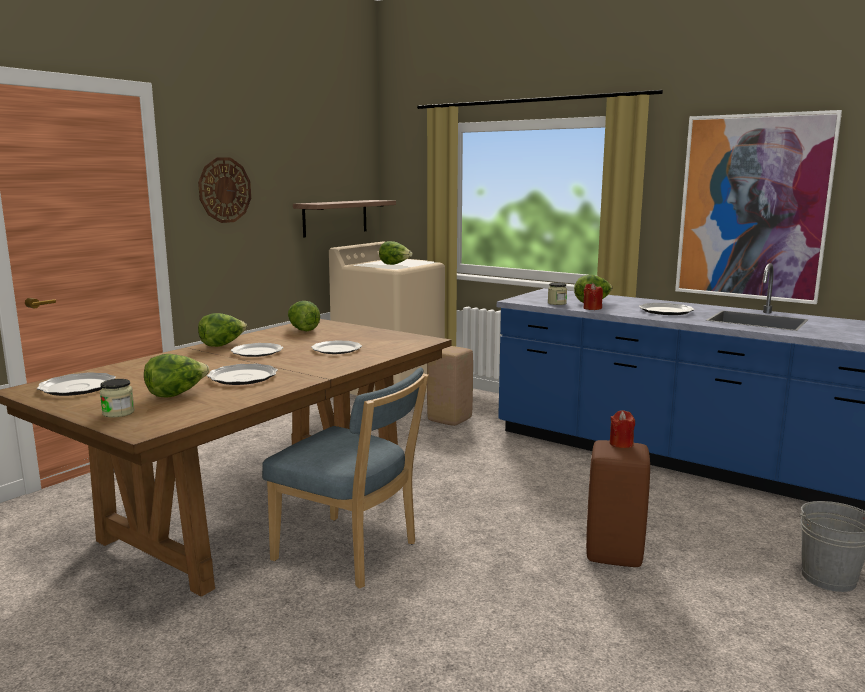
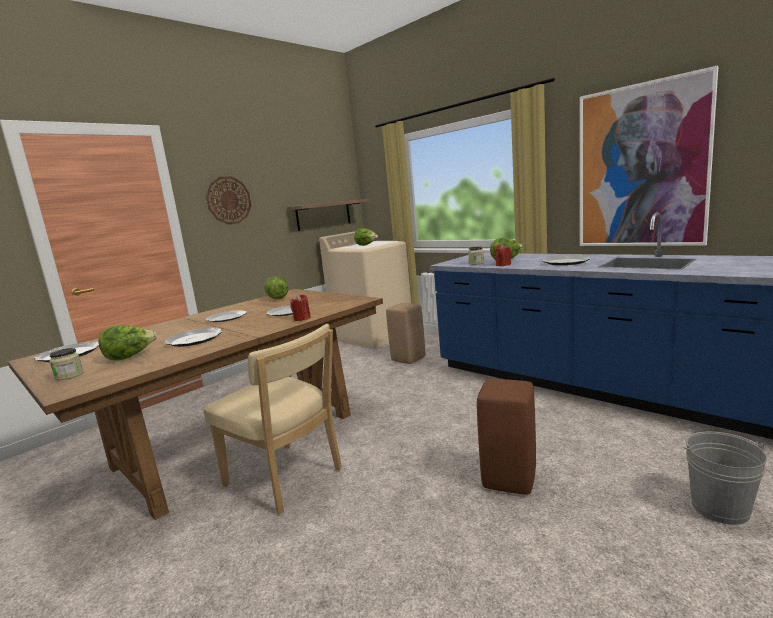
camera: 10 degrees right, 0 degrees up
lettuce [198,313,247,347] -> none
blue chair [262,367,429,589] -> beige chair [203,324,342,514]
red candle [610,410,635,448] -> red candle moved to [290,294,311,321]

